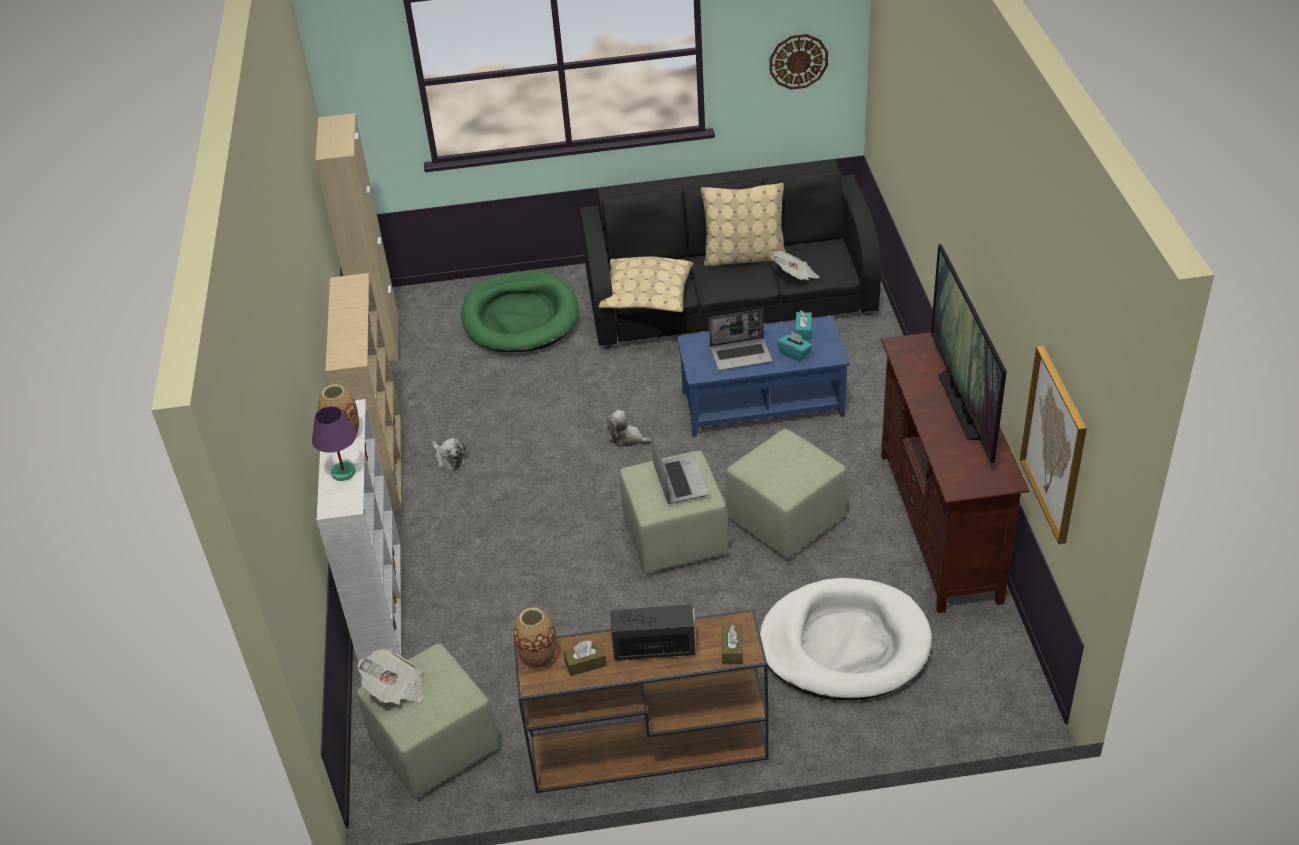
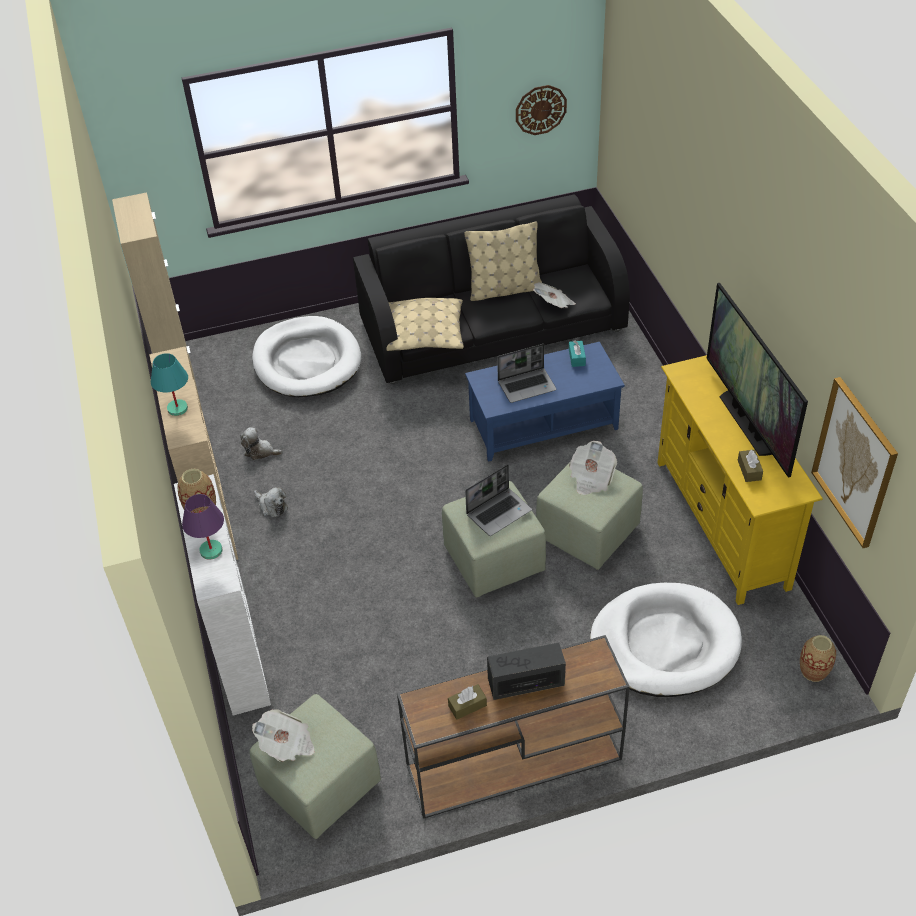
camera: 10 degrees left, 5 degrees up
green dog bed [461,271,579,352] -> white dog bed [252,316,361,397]
vase [513,608,556,669] -> vase moved to [800,635,836,682]
plush toy [607,410,652,447] -> plush toy moved to [240,427,282,460]
laptop [651,434,709,504] -> laptop turned 75 degrees clockwise [465,464,532,536]
brown tissue box [722,625,743,664] -> brown tissue box moved to [738,450,763,482]
turquoise tissue box [777,332,812,362] -> none
brown tv stand [881,332,1030,613] -> yellow tv stand [657,355,823,605]
none -> turquoise table lamp [151,353,188,416]
none -> newspaper [569,441,617,495]

